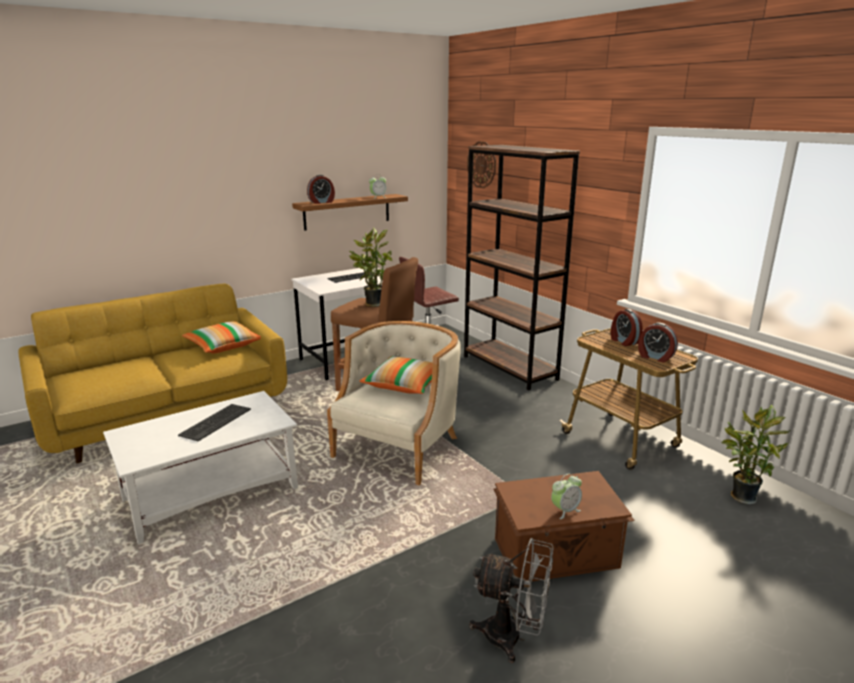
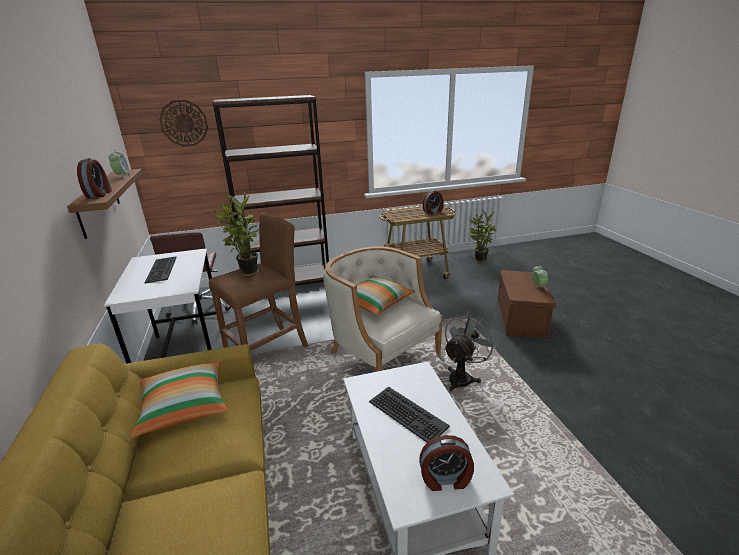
camera: 70 degrees left, 5 degrees up
grey fan [469,538,553,663] -> grey fan moved to [444,312,497,392]
alarm clock [611,309,643,346] -> alarm clock moved to [419,435,474,491]

